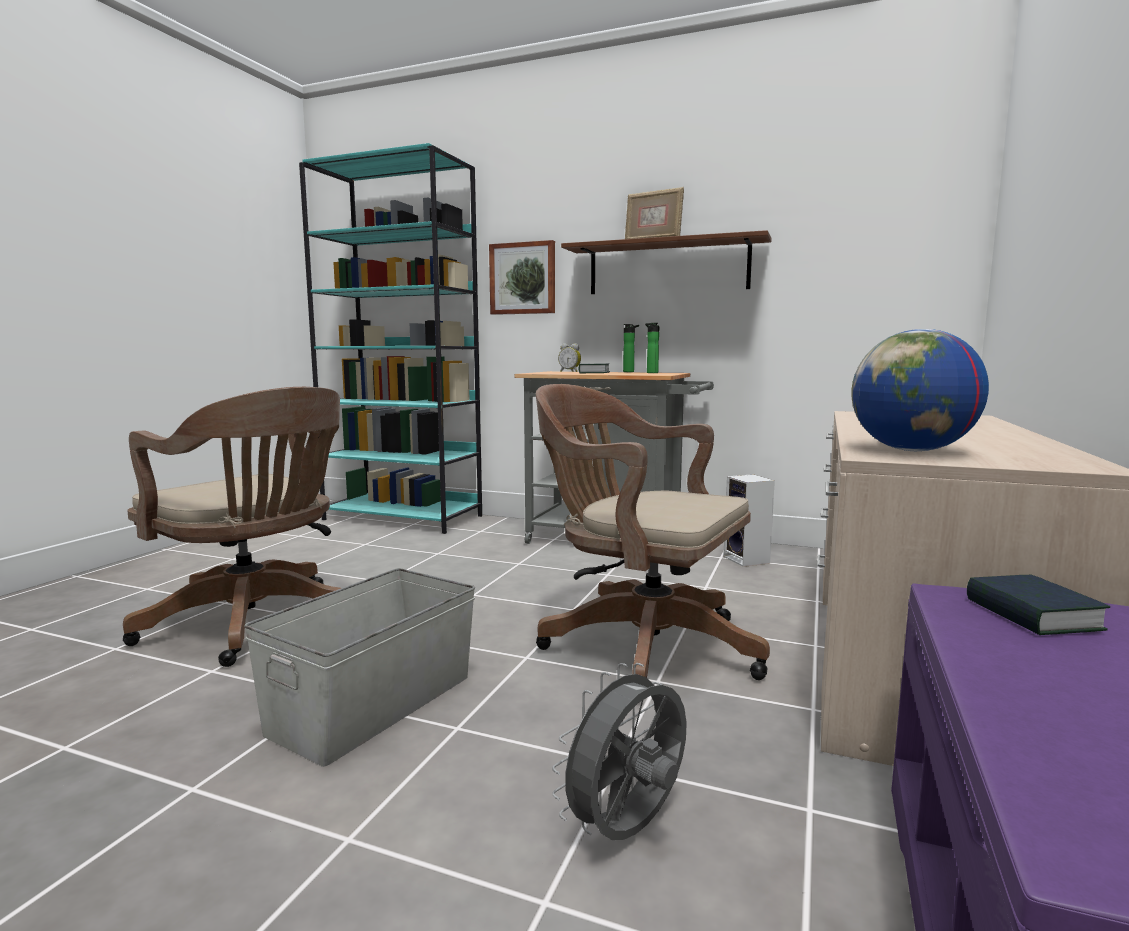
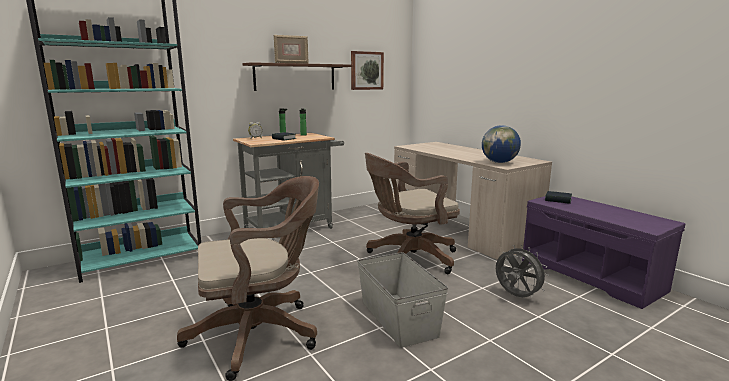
camera: 55 degrees left, 5 degrees up
picture [489,240,555,315] -> picture moved to [351,51,384,90]
grey fan [552,663,687,840] -> grey fan turned 150 degrees clockwise [496,245,549,297]
speaker [723,474,775,567] -> none

